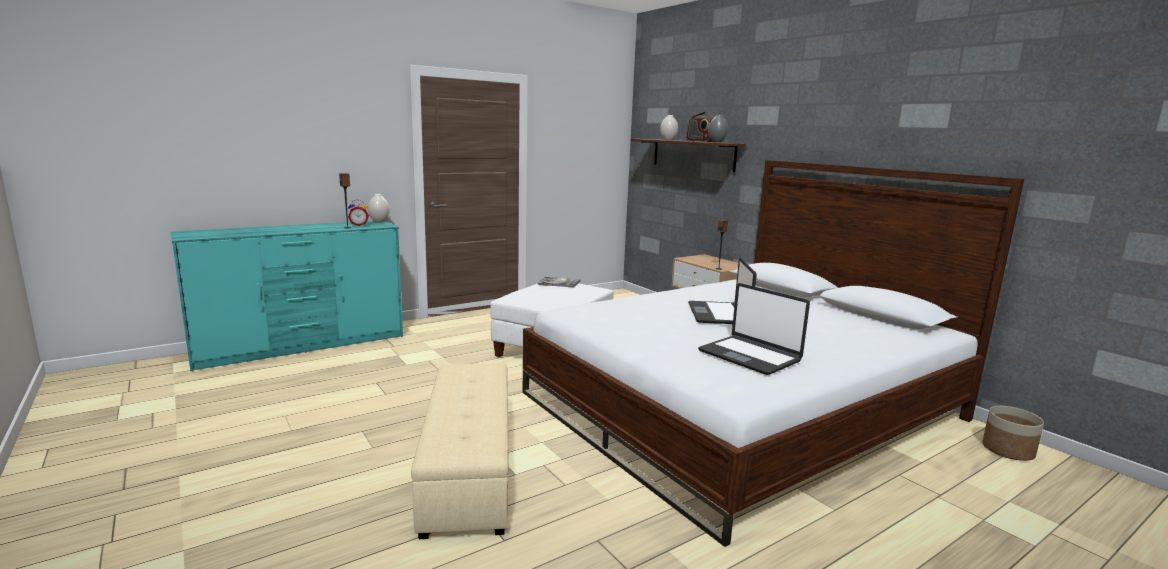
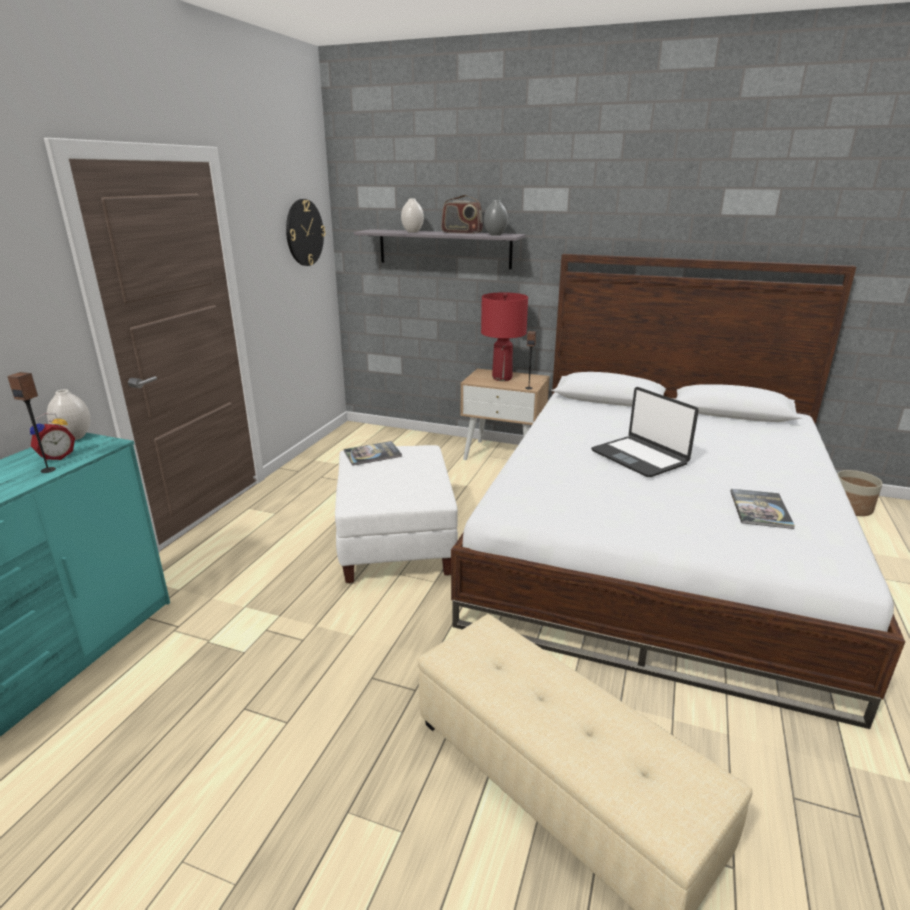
camera: 35 degrees left, 10 degrees up
brown shelf [631,139,746,172] -> grey shelf [354,229,525,269]
laptop [698,283,810,375] -> book [730,489,795,529]
none -> wall clock [286,199,325,266]
none -> red table lamp [481,292,528,381]

